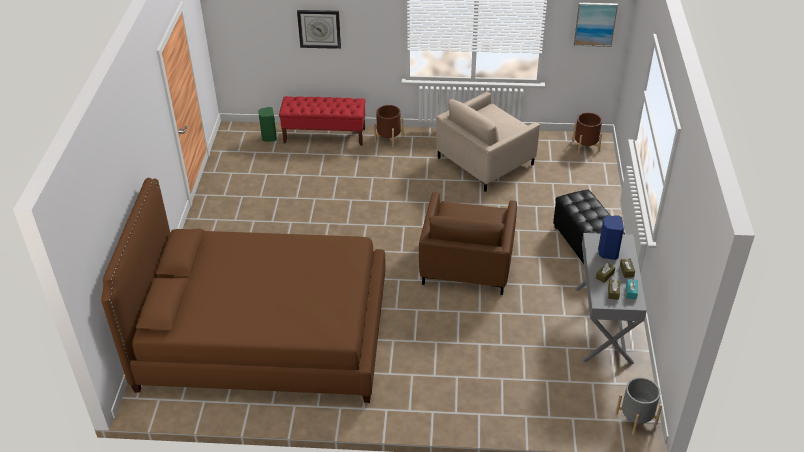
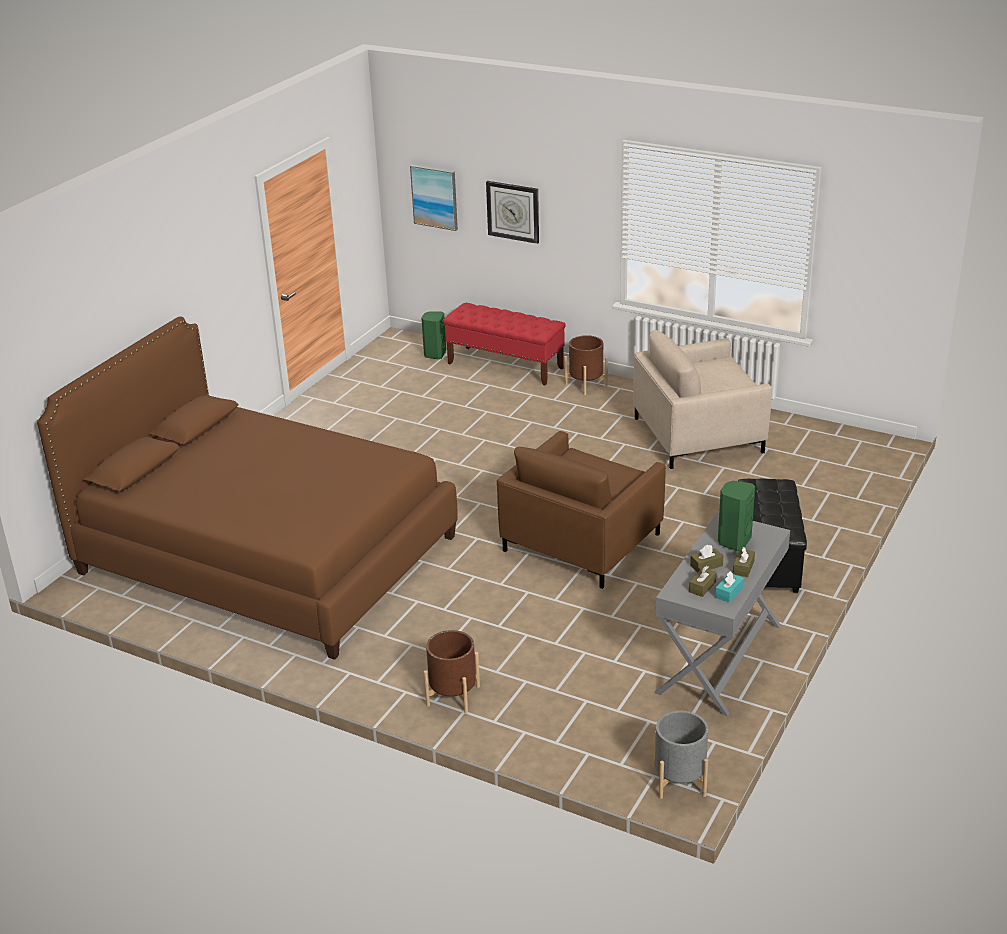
camera: 25 degrees right, 10 degrees down
brown planter [572,112,602,154] -> brown planter moved to [424,630,480,713]
picture [574,3,618,47] -> picture moved to [410,165,458,231]
blue speaker [598,215,624,260] -> green speaker [718,481,755,551]

